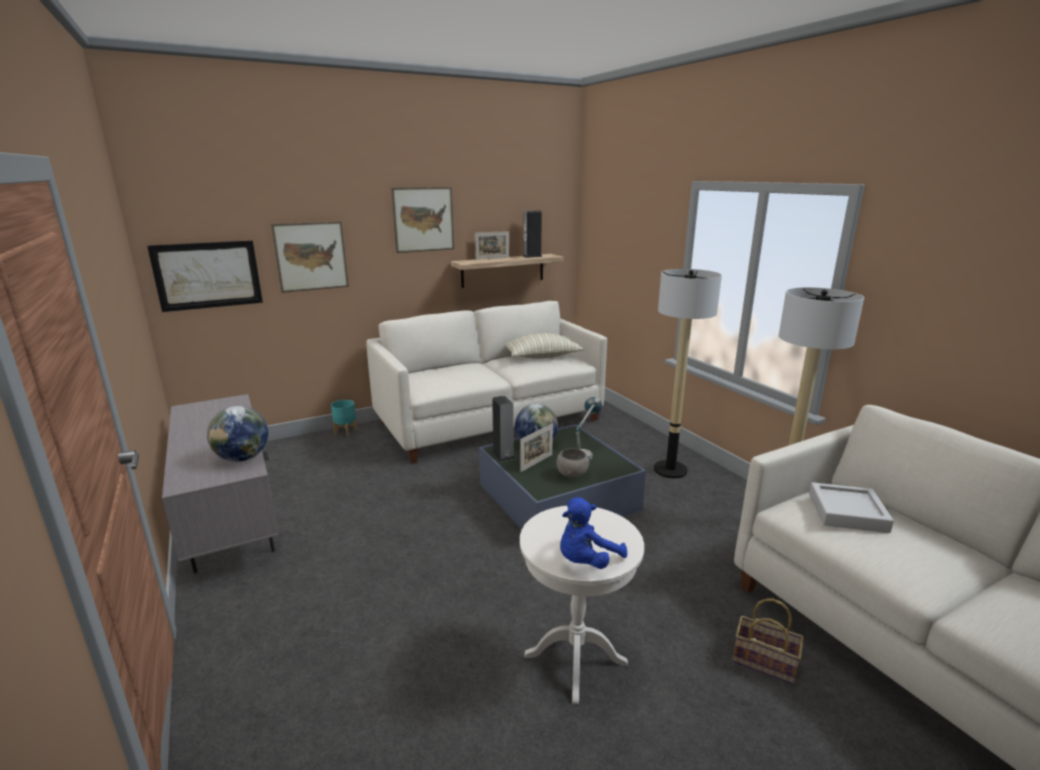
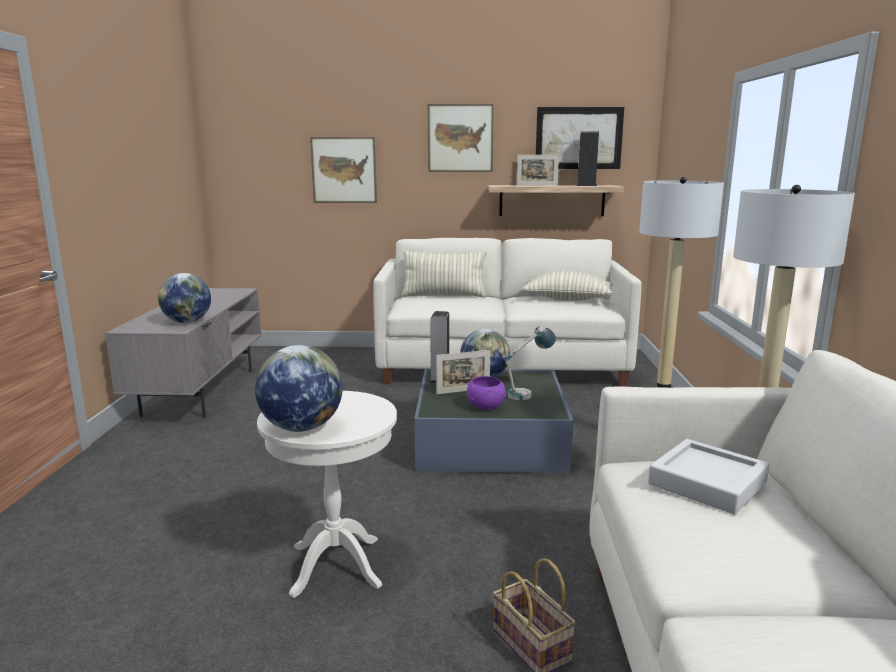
camera: 30 degrees right, 5 degrees down
picture [147,240,263,312] -> picture moved to [536,107,624,169]
turquoise planter [331,400,357,436] -> none
grey bowl [557,448,590,478] -> purple bowl [467,376,506,410]
blue plush toy [560,497,627,569] -> globe [255,345,343,432]
none -> pillow [402,250,486,298]

